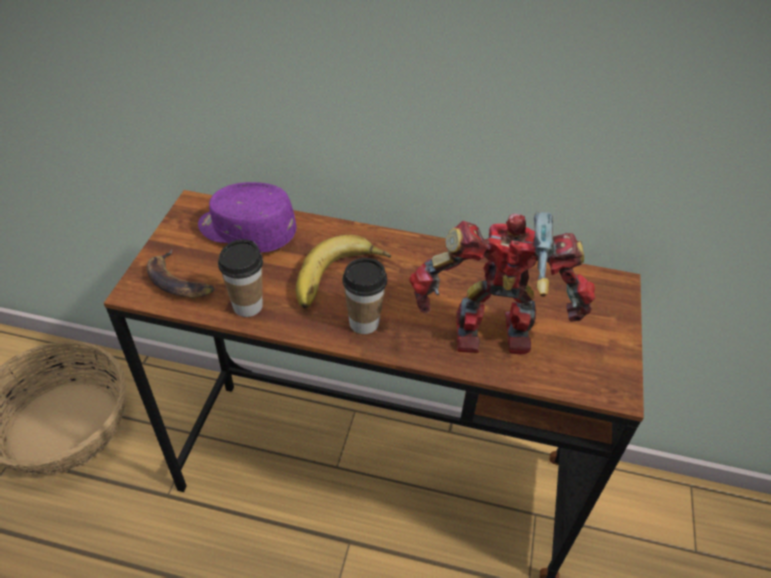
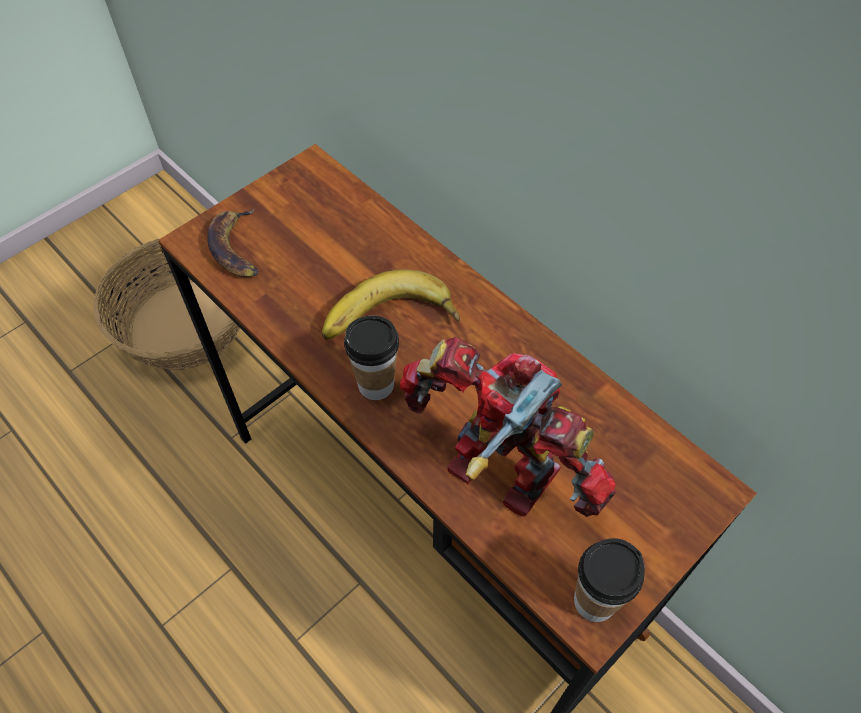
camera: 35 degrees right, 10 degrees up
purple cap [198,182,297,252] -> none
cup [218,239,263,317] -> cup moved to [574,538,645,622]

